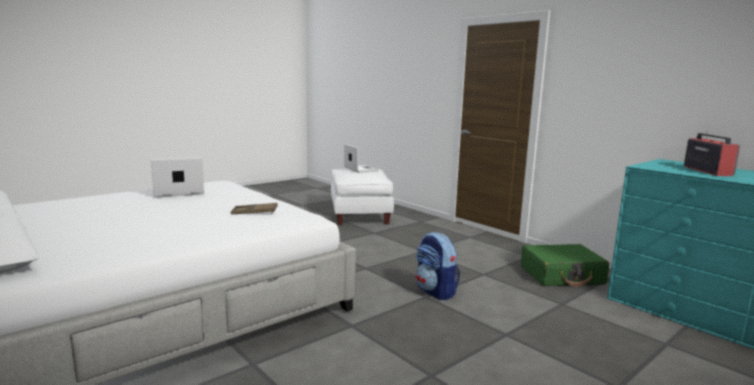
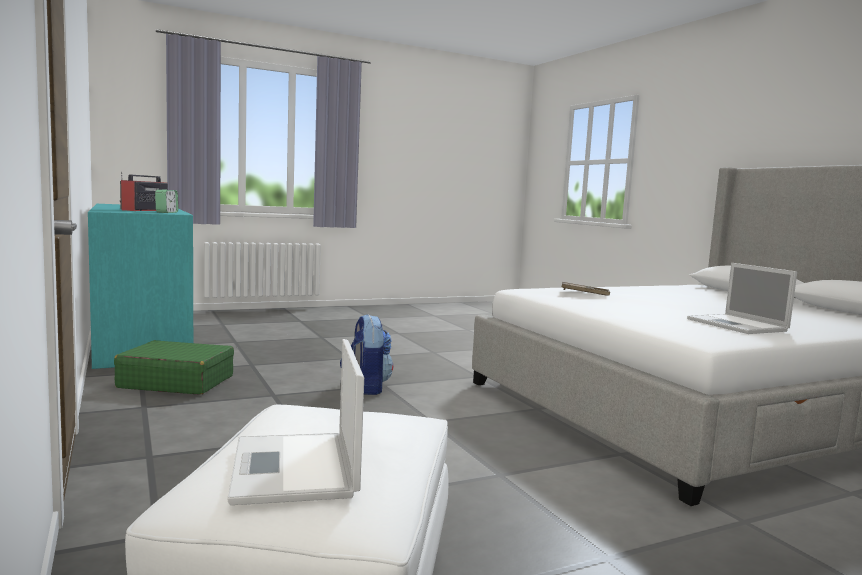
camera: 165 degrees left, 5 degrees down
laptop [151,157,204,198] -> laptop turned 75 degrees clockwise [687,263,797,334]
none -> alarm clock [155,189,178,213]

